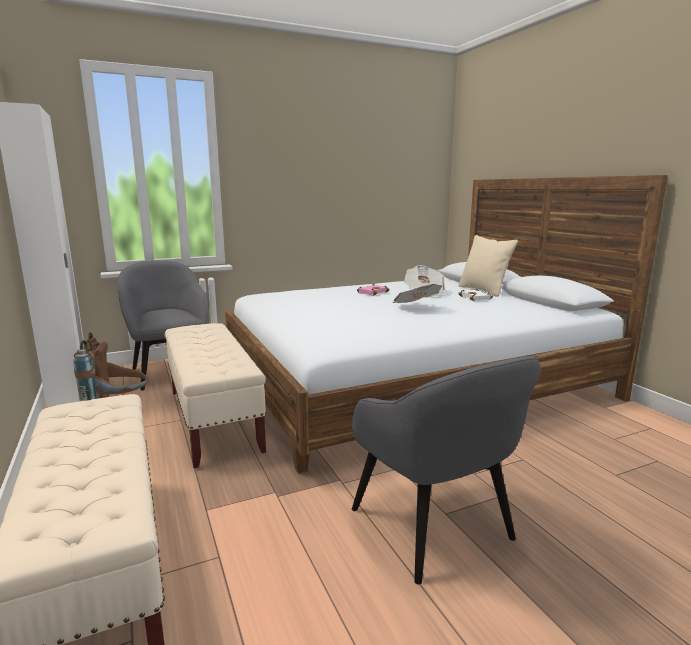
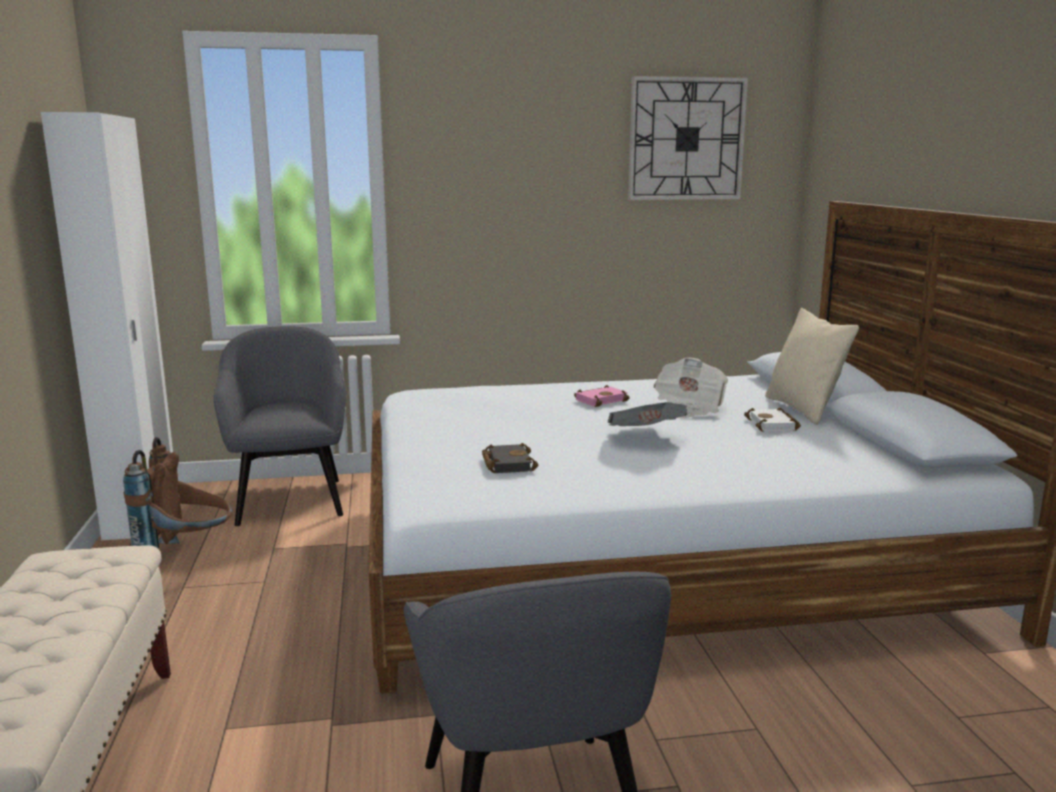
camera: 15 degrees right, 0 degrees up
beige bench [165,323,266,468] -> none
none -> black book [482,443,538,473]
none -> wall clock [628,76,748,200]

